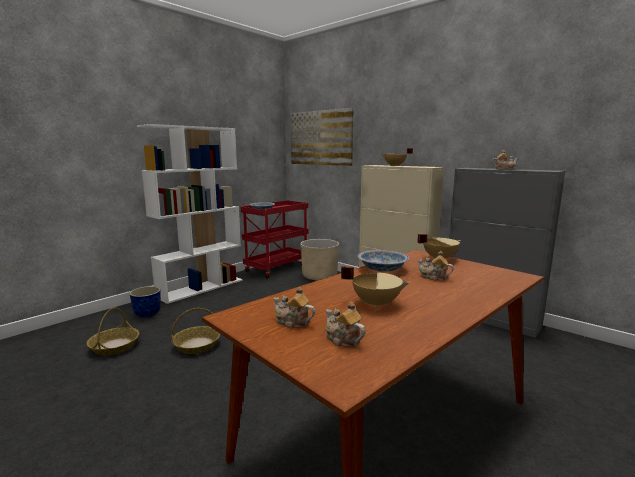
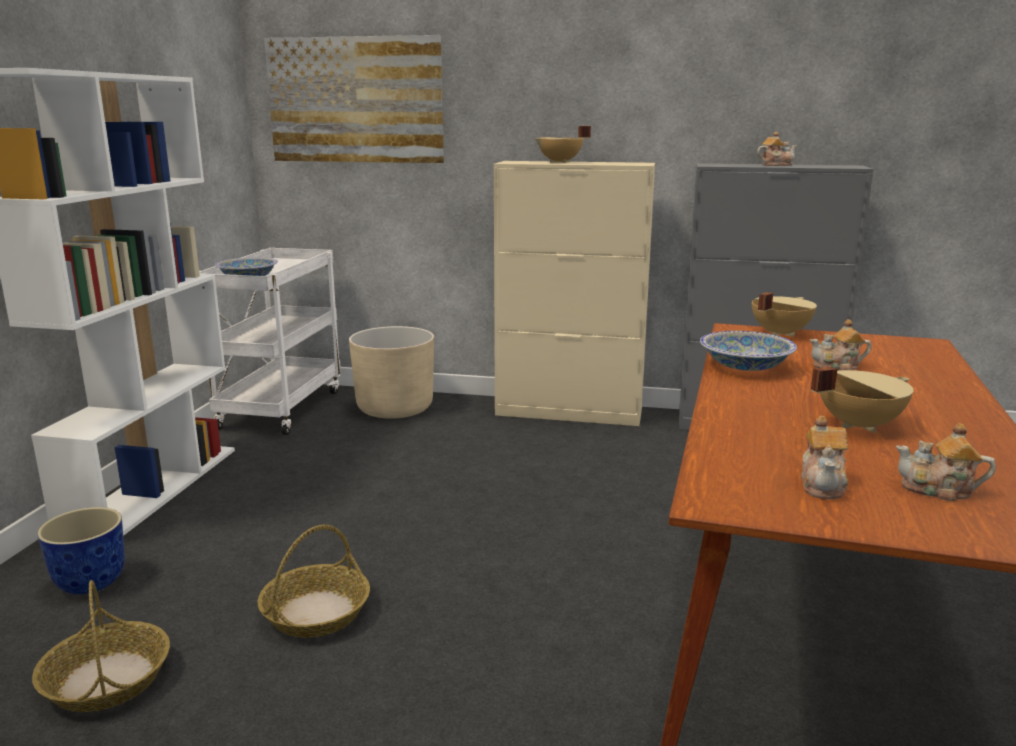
camera: 30 degrees left, 5 degrees up
red cart [241,200,308,279] -> white cart [199,248,341,435]
teapot [273,287,315,328] -> teapot turned 75 degrees counterclockwise [801,416,848,499]

